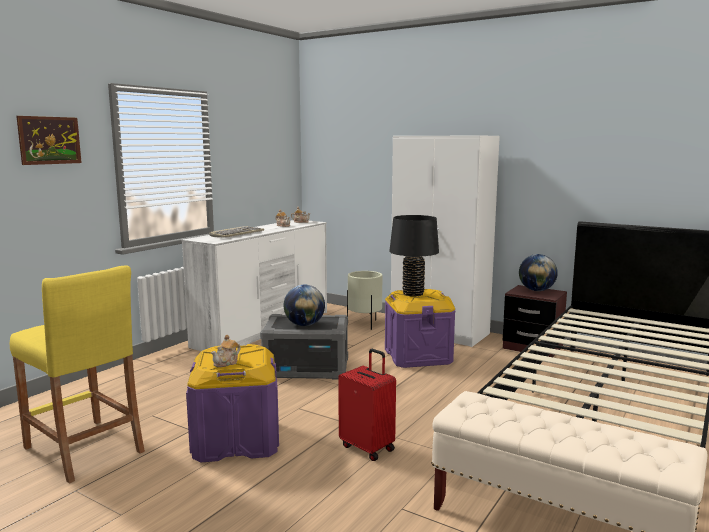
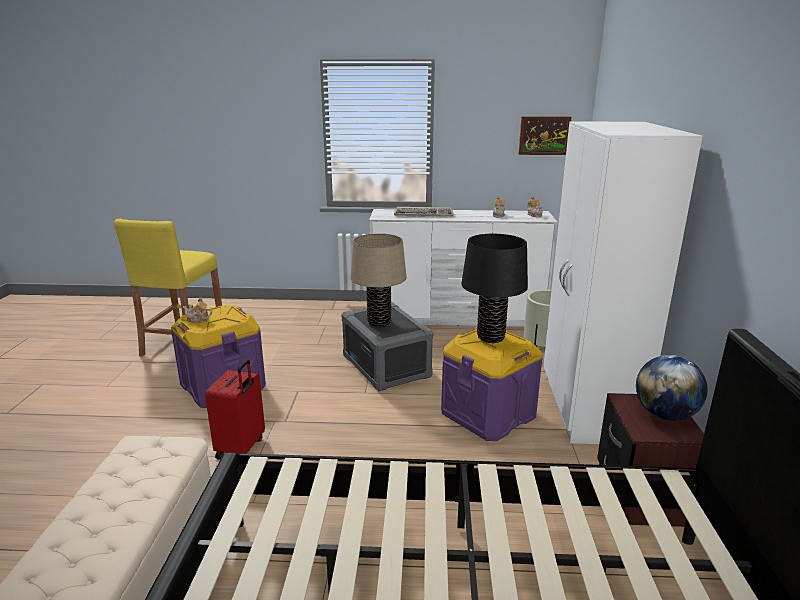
camera: 60 degrees right, 10 degrees up
picture [16,116,82,165] -> picture moved to [518,116,571,155]
globe [284,285,325,326] -> beige table lamp [351,233,407,327]

